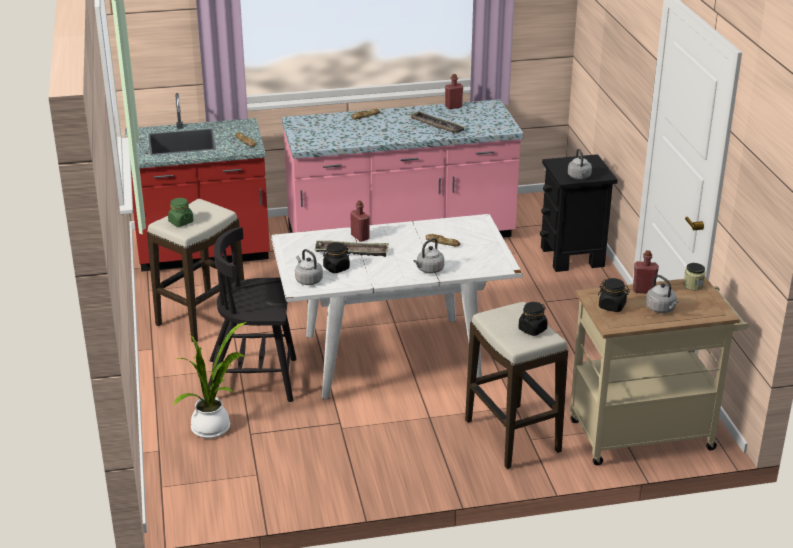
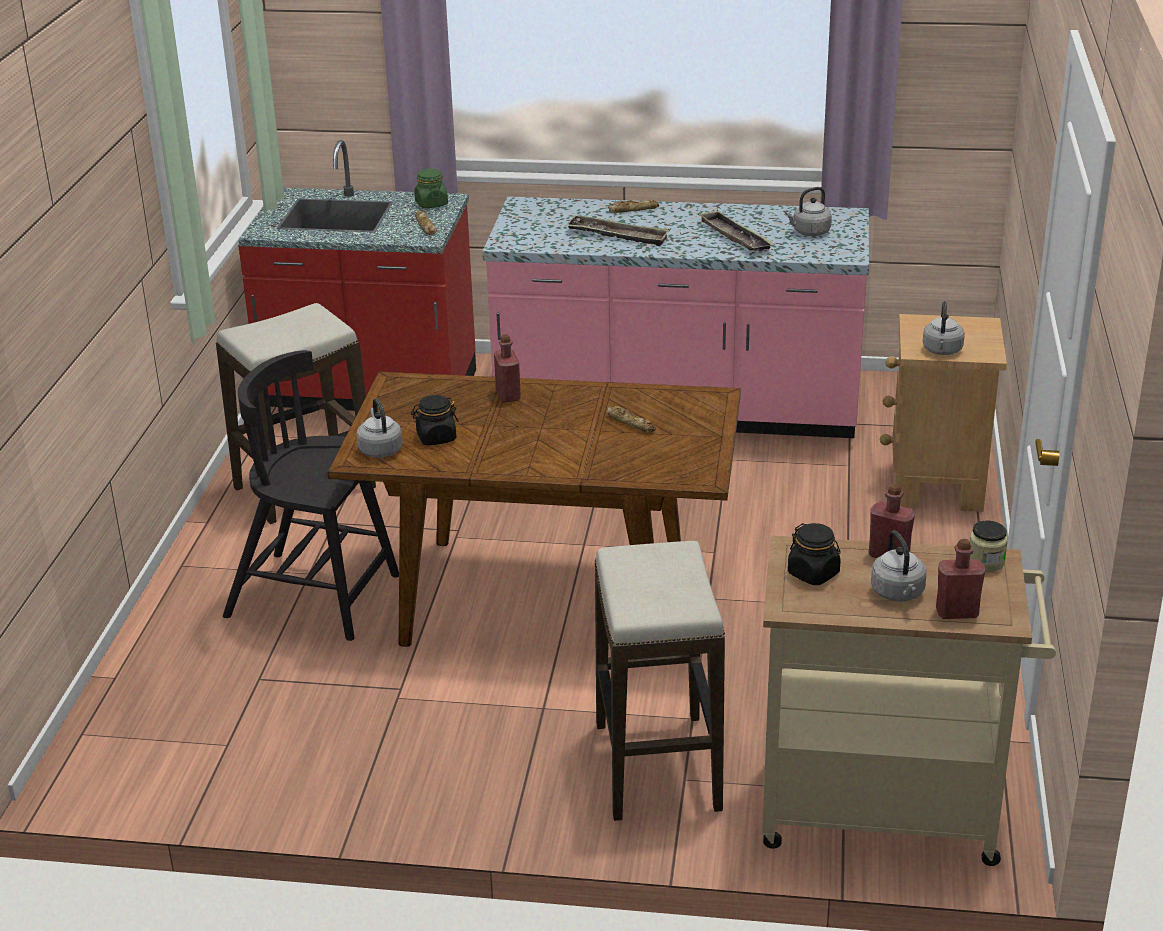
camera: 20 degrees right, 0 degrees up
green jar [168,198,193,227] -> green jar moved to [414,169,448,208]
potted plant [173,322,246,438] -> none
white dining table [271,214,523,399] -> brown dining table [328,372,741,647]
tray [315,240,389,257] -> tray moved to [566,215,670,246]
grey kettle [414,238,444,274] -> grey kettle moved to [785,187,832,236]
red bottle [445,74,463,109] -> red bottle moved to [936,539,986,619]
black jar [518,302,548,336] -> none
black nightstand [540,154,618,272] -> beige nightstand [880,314,1007,512]

